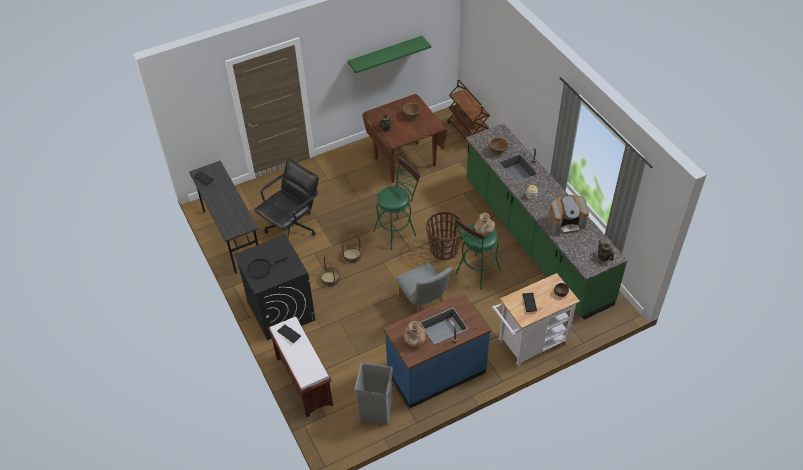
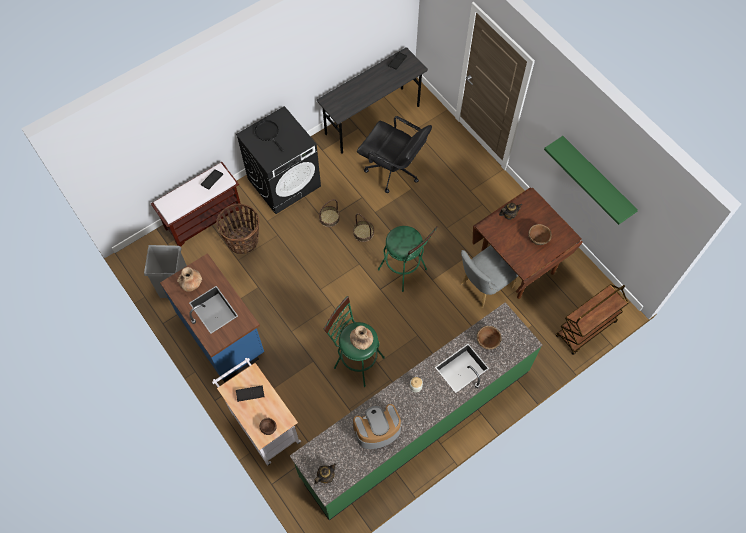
camera: 80 degrees right, 15 degrees up
grey chair [396,263,452,313] -> grey chair moved to [461,245,518,308]
basket [426,211,464,260] -> basket moved to [216,204,259,254]
coffee machine [548,195,589,234] -> coffee machine turned 90 degrees clockwise [353,404,401,449]

